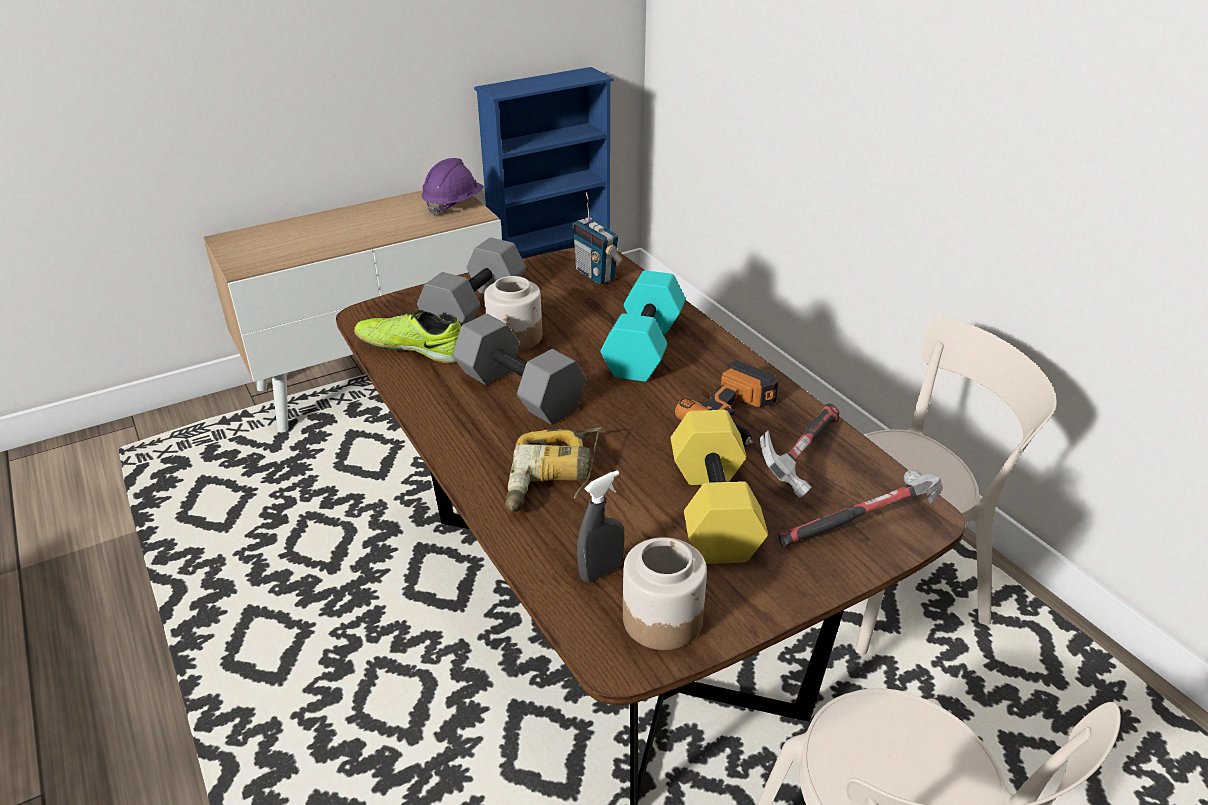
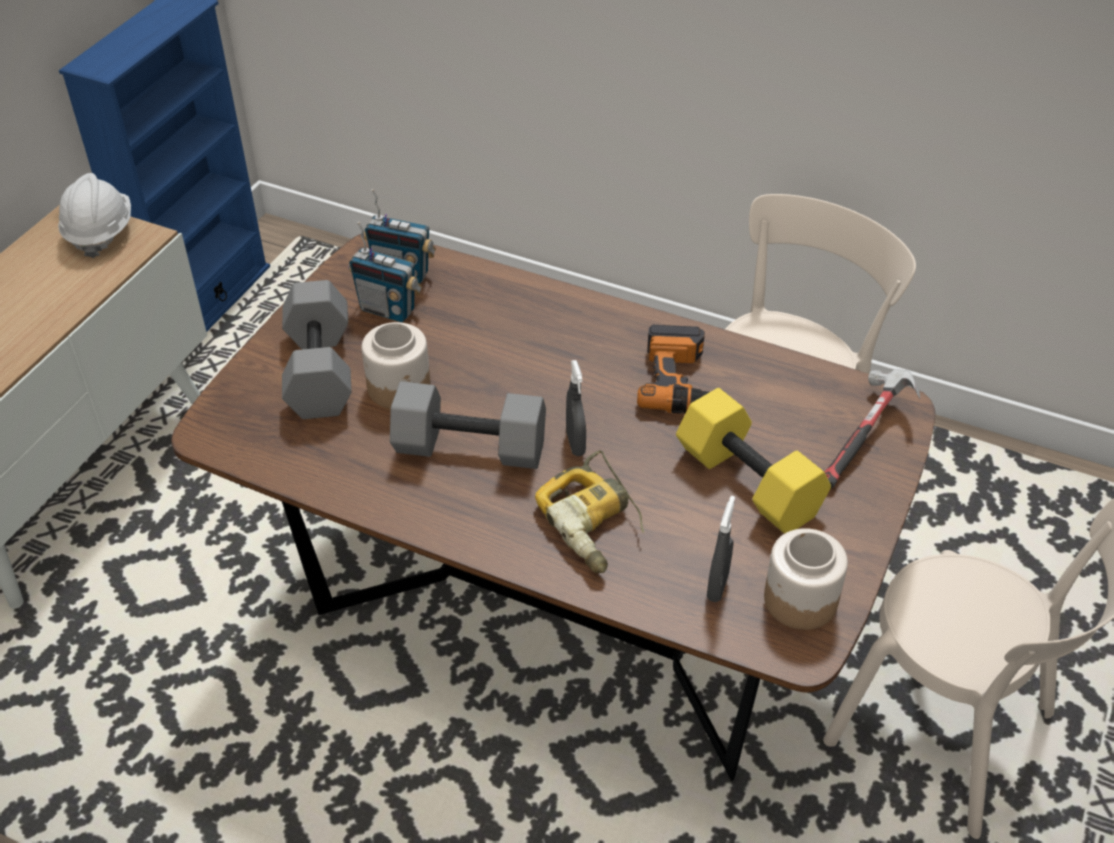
camera: 35 degrees left, 10 degrees up
shoe [354,310,461,363] -> none
purple hard hat [422,158,484,216] -> white hard hat [58,173,131,258]
turquoise dumbbell [600,270,685,382] -> none
hammer [760,404,840,498] -> none
none -> radio [348,222,423,322]
none -> grey spray bottle [566,360,586,456]

